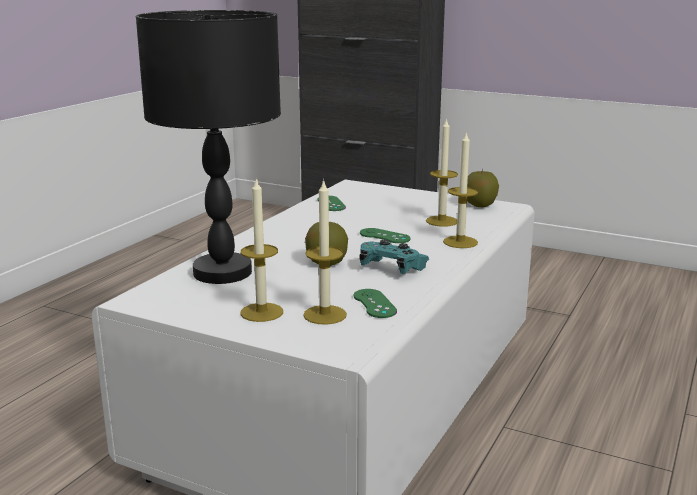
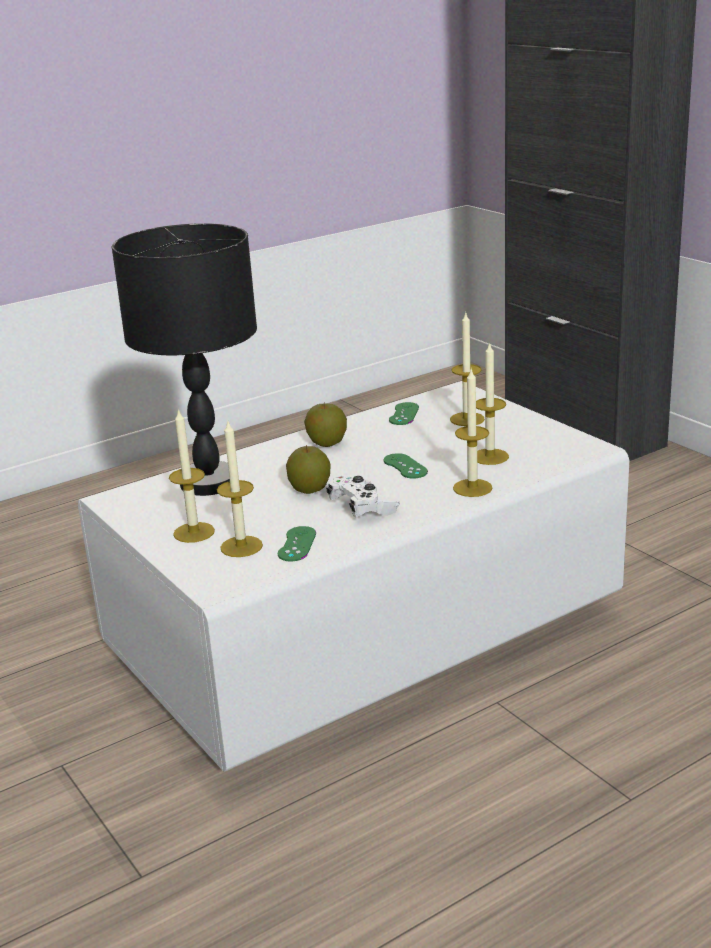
camera: 30 degrees right, 5 degrees up
turquoise game controller [359,240,429,274] -> white game controller [326,475,400,517]
apple [467,168,499,207] -> apple moved to [304,403,347,447]
none -> candle [450,311,485,426]

